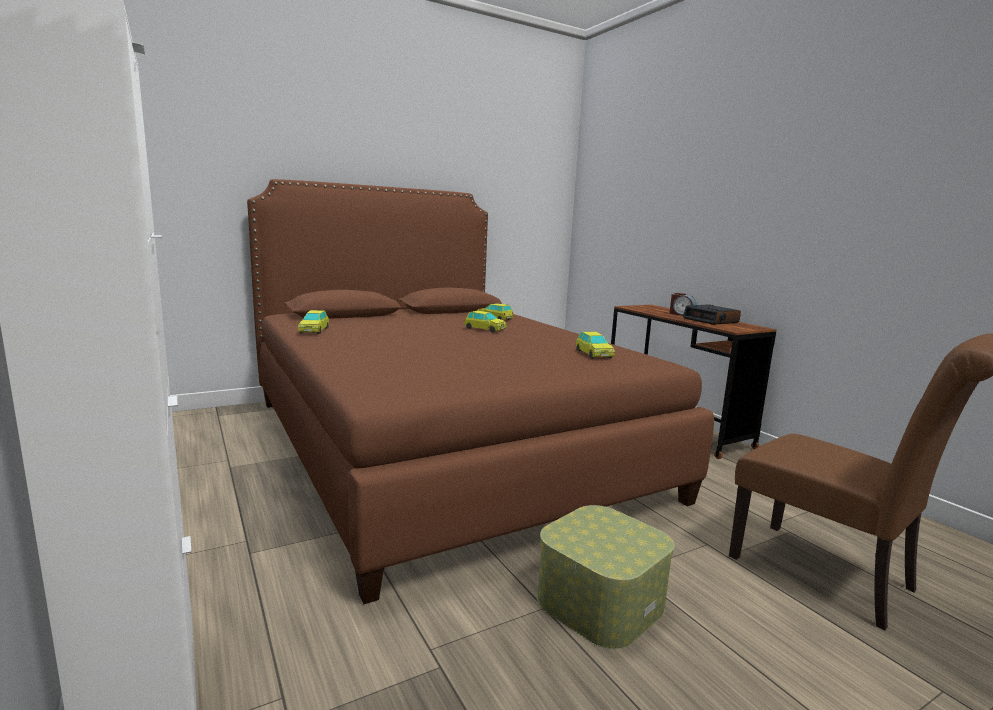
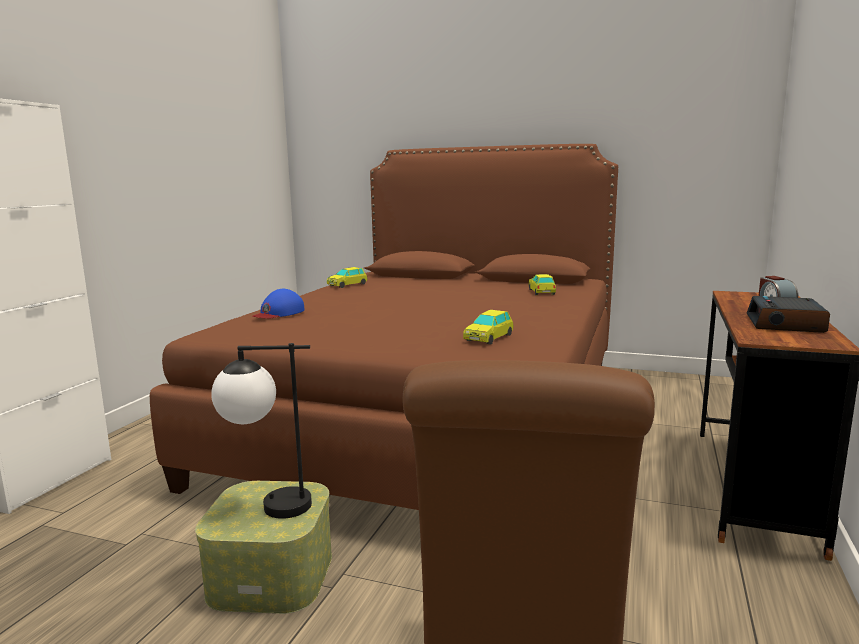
camera: 50 degrees right, 0 degrees up
toy car [464,311,507,333] -> none
none -> table lamp [211,343,312,519]
none -> blue cap [252,289,305,319]

